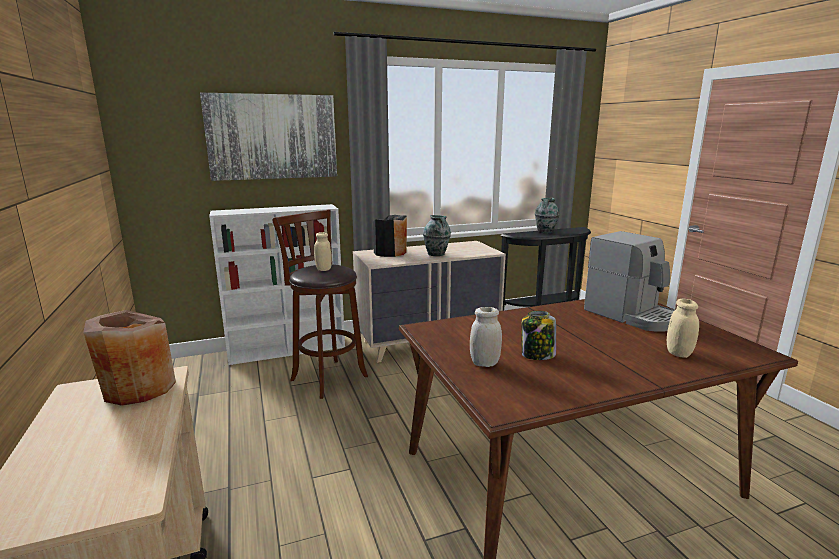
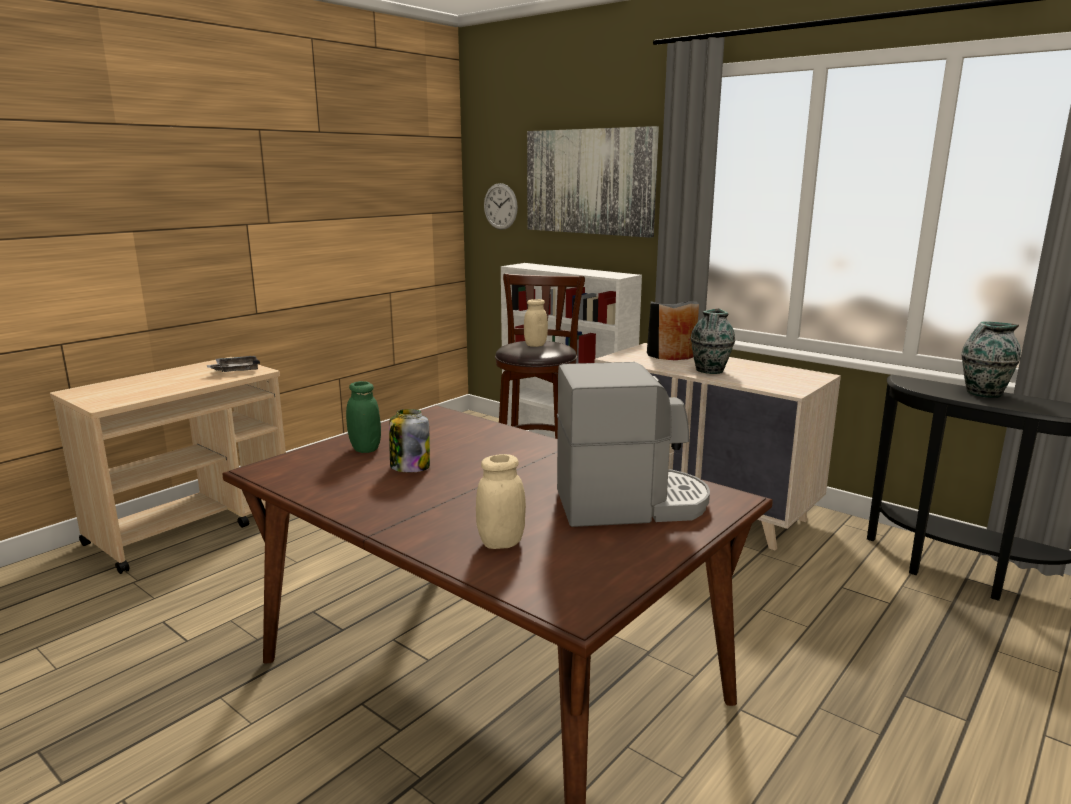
camera: 60 degrees right, 0 degrees up
brown vase [83,310,176,406] -> grey tray [207,356,260,372]
white jar [470,307,502,367] -> green jar [346,381,381,453]
coffee machine [584,231,675,332] -> coffee machine turned 120 degrees counterclockwise [557,362,710,527]
none -> wall clock [484,183,518,230]

